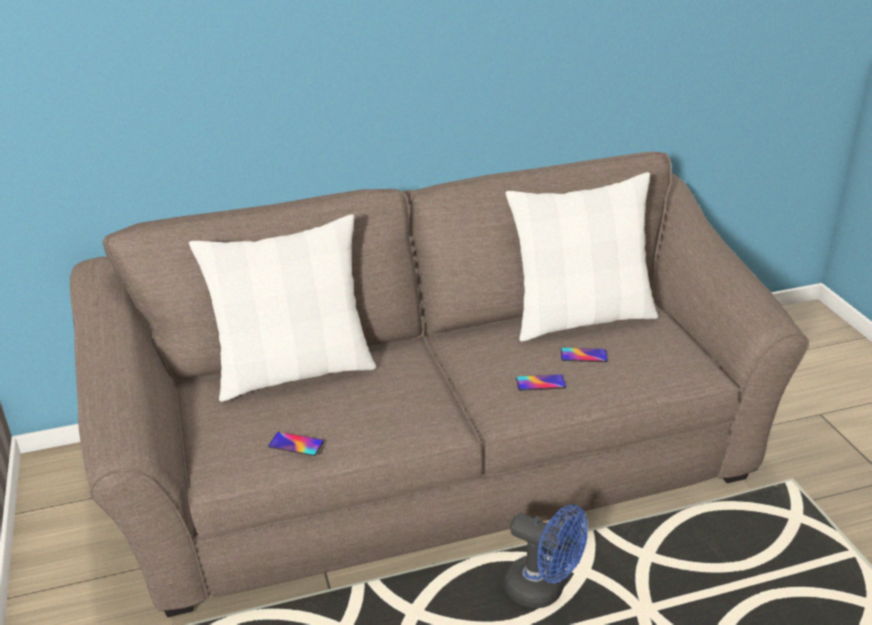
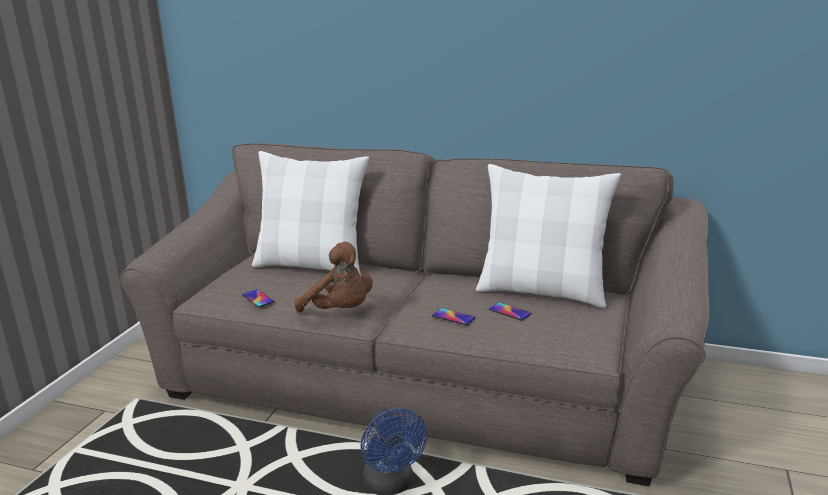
camera: 35 degrees right, 10 degrees down
none -> brown plush toy [295,242,373,313]

